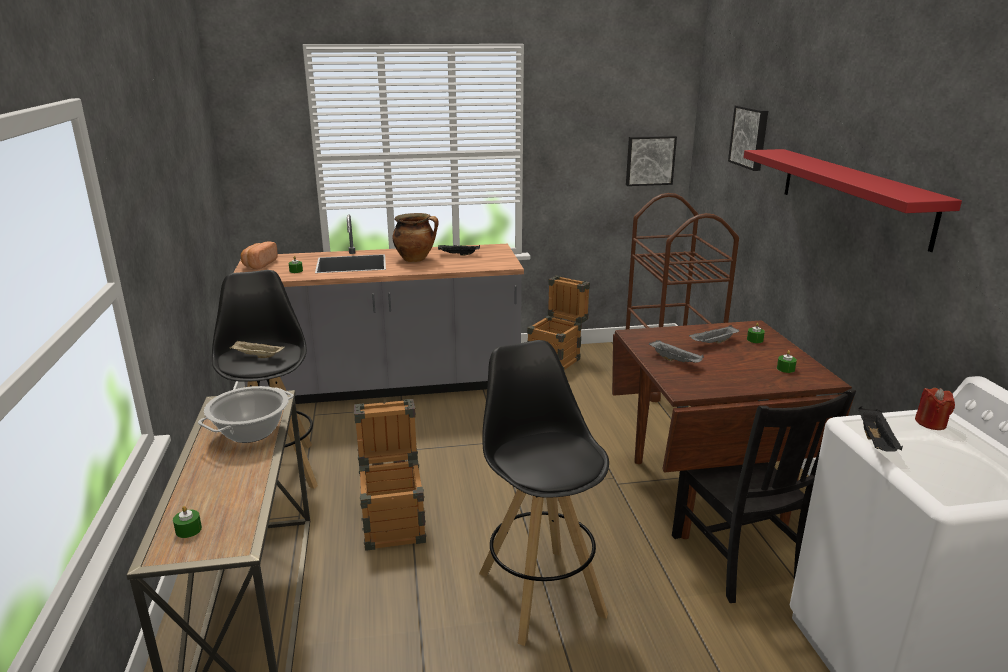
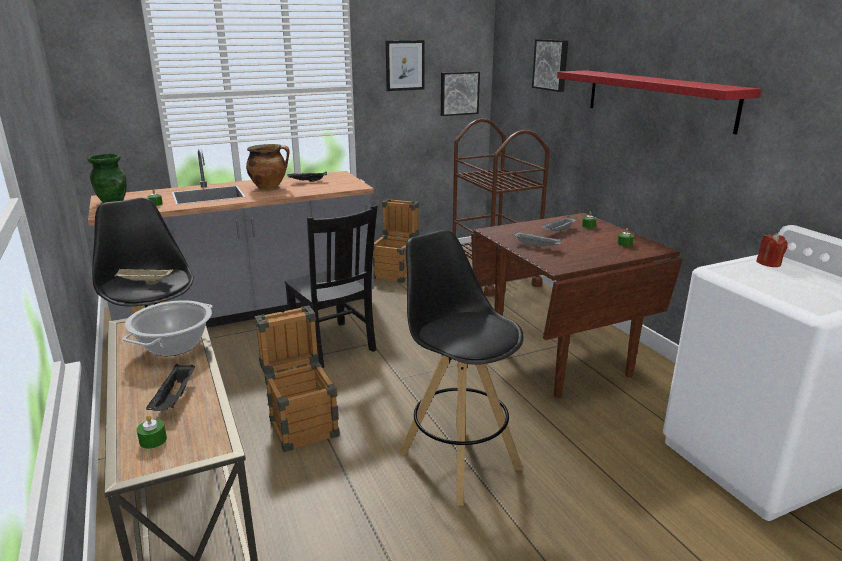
camera: 15 degrees left, 0 degrees up
bread [241,241,278,269] -> green vase [88,154,127,203]
black chair [672,389,856,603] -> black chair moved to [285,205,378,368]
black tray [858,407,903,452] -> black tray moved to [146,364,195,411]
none -> picture [386,40,425,91]

